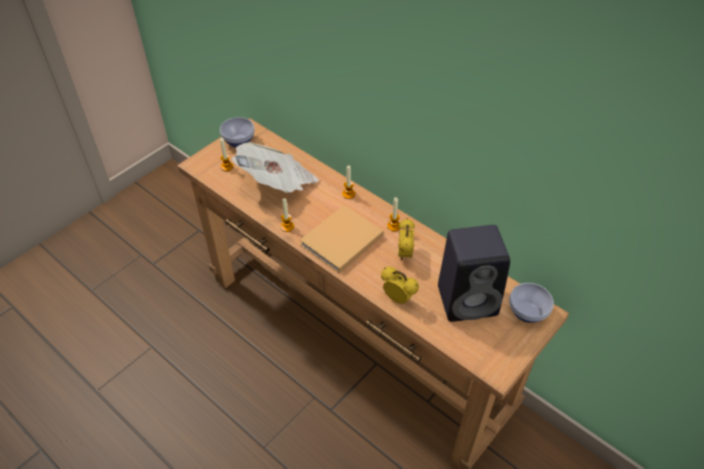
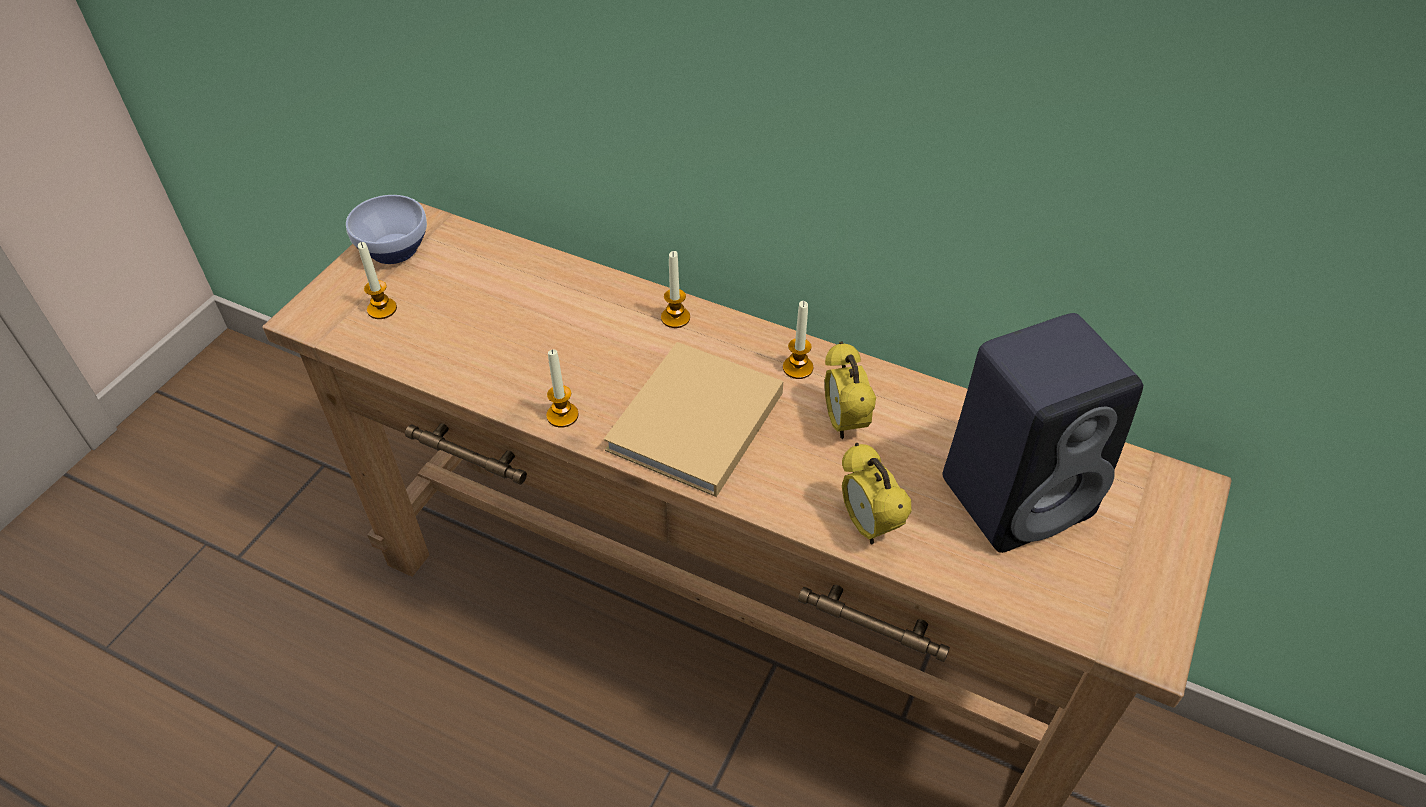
camera: 15 degrees left, 0 degrees up
newspaper [231,142,319,193] -> none
alarm clock [381,267,419,304] -> alarm clock turned 135 degrees counterclockwise [842,443,912,545]
bowl [509,283,554,323] -> none

